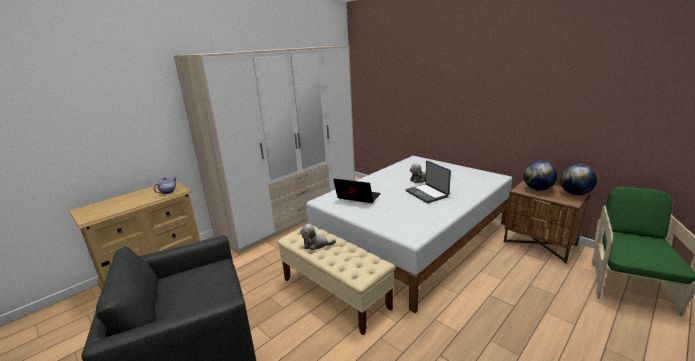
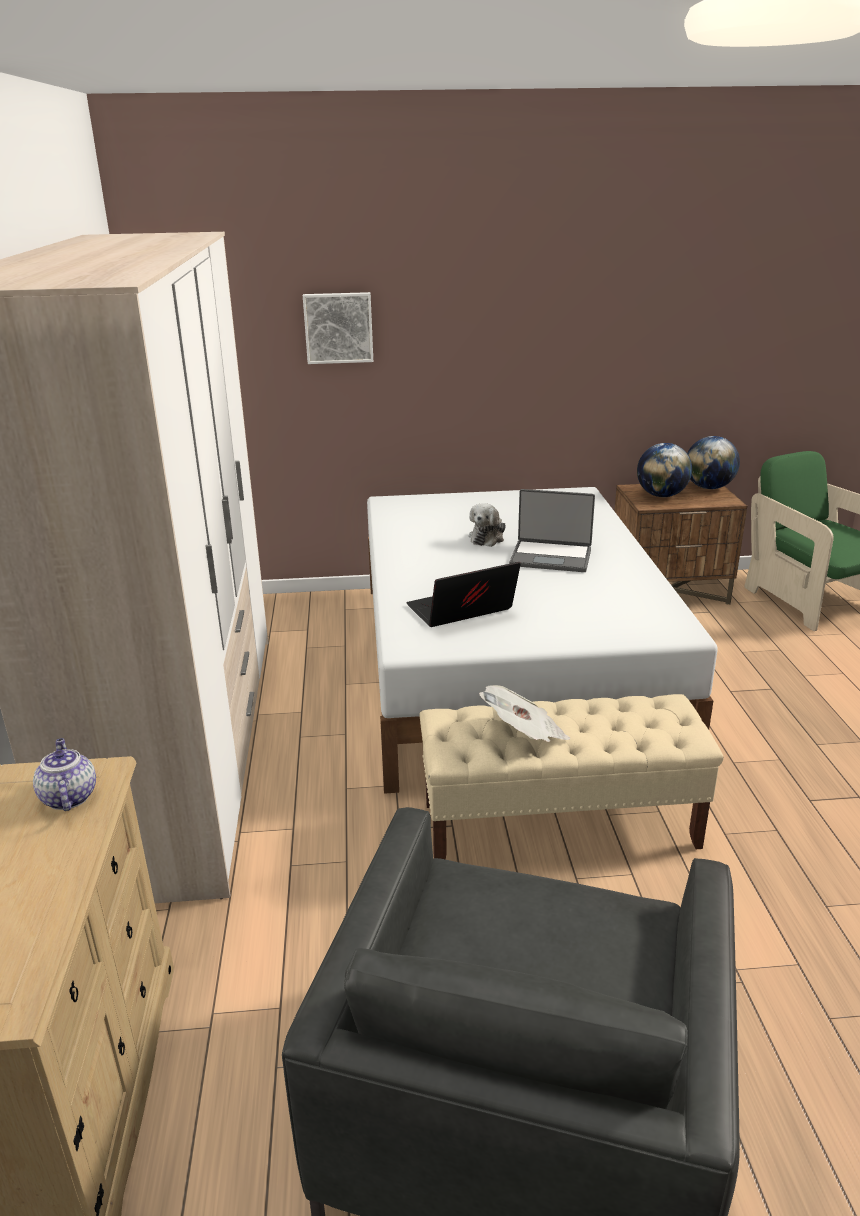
camera: 50 degrees left, 5 degrees up
plush toy [300,224,336,250] -> newspaper [479,685,570,742]
none -> picture [303,292,373,364]

